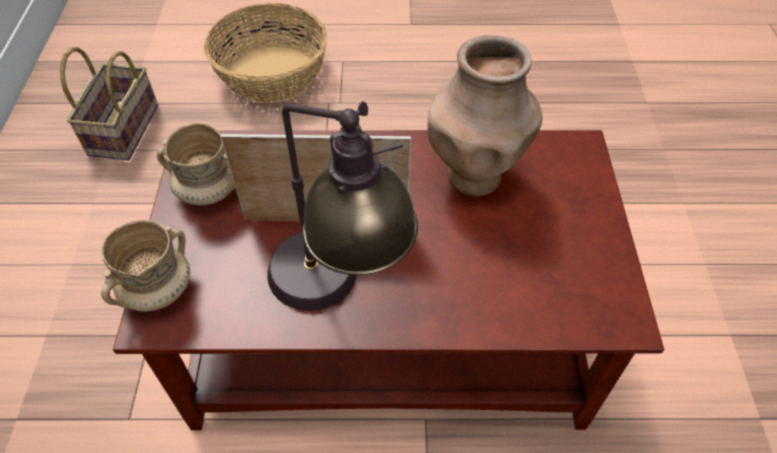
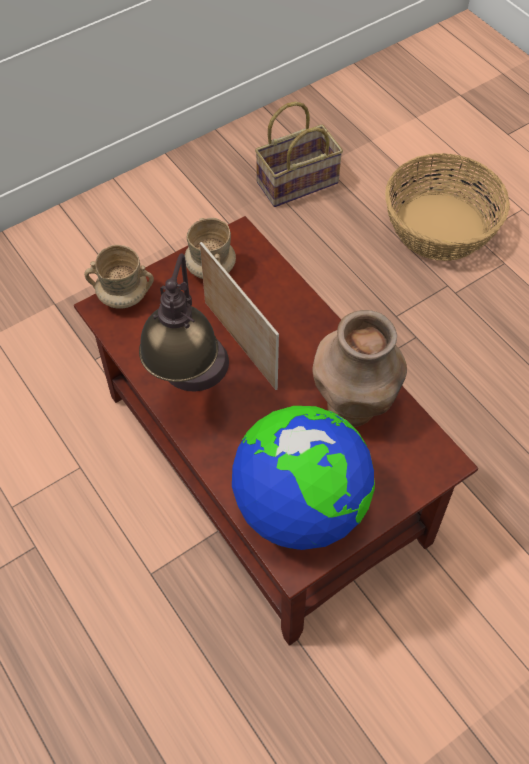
camera: 55 degrees right, 5 degrees up
none -> globe [232,406,375,550]

